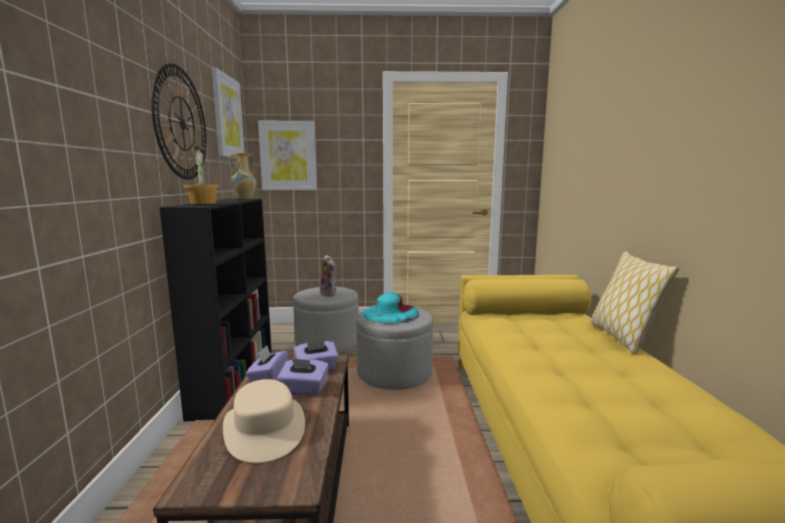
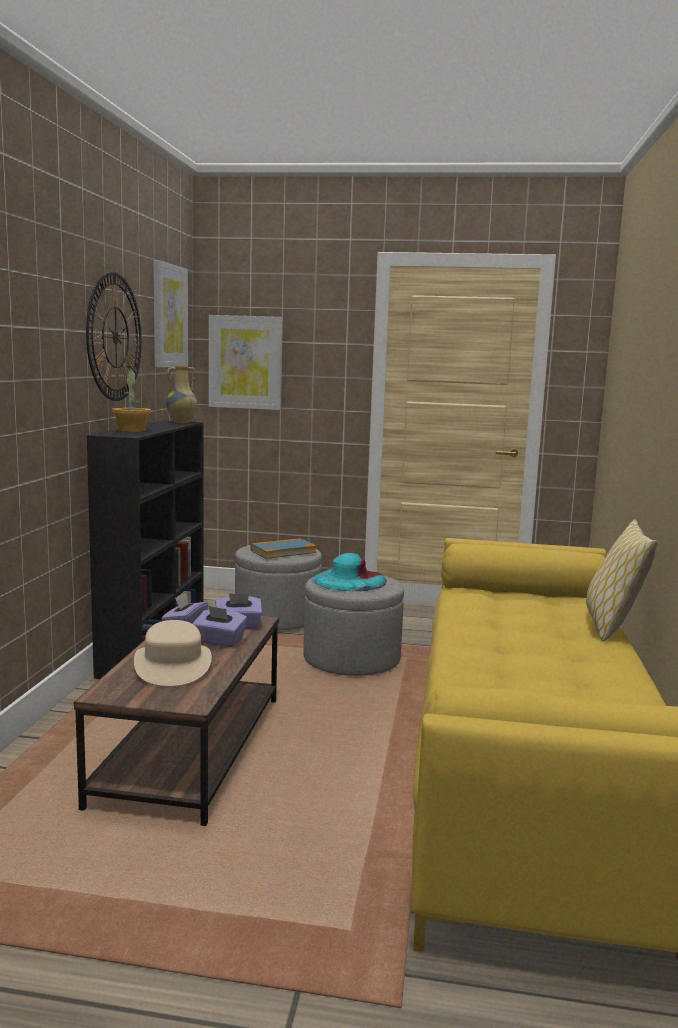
camera: 10 degrees right, 0 degrees up
plush toy [320,255,337,296] -> book [250,538,317,559]

